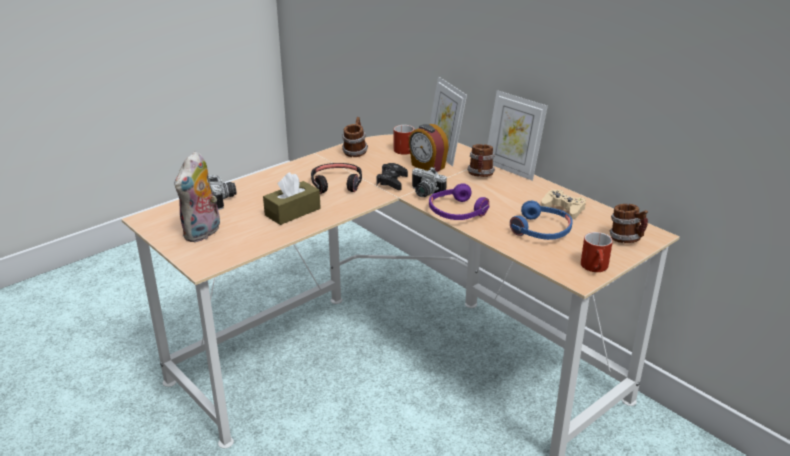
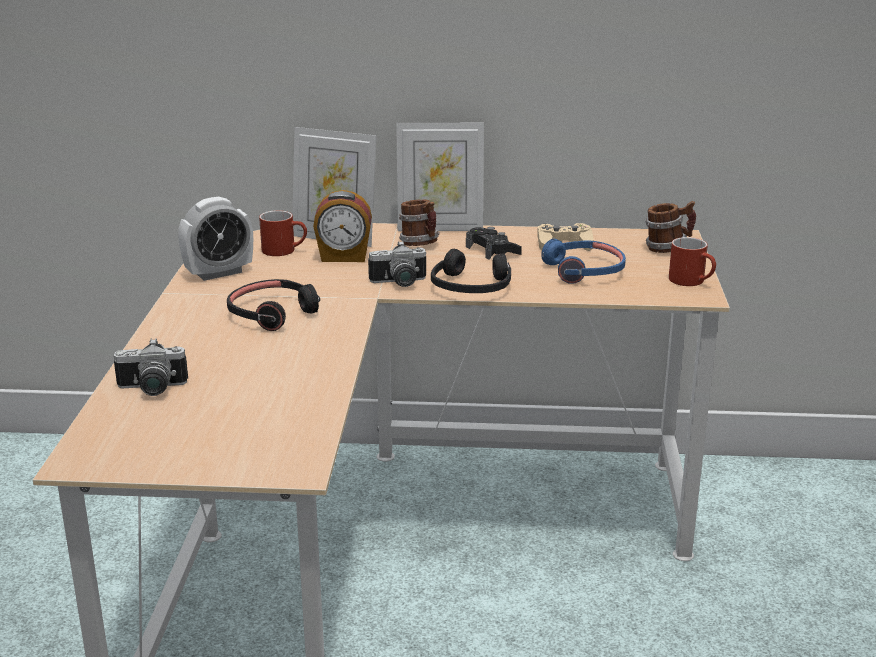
camera: 45 degrees left, 5 degrees down
plush toy [175,151,220,242] -> none
camera [208,175,237,210] -> camera turned 150 degrees clockwise [114,338,188,396]
brown tissue box [263,172,321,225] -> none
mug [342,117,368,157] -> alarm clock [178,197,253,281]
black game controller [376,163,408,190] -> black game controller moved to [466,227,522,260]
purple headphones [429,183,489,220] -> black headphones [431,249,511,293]

